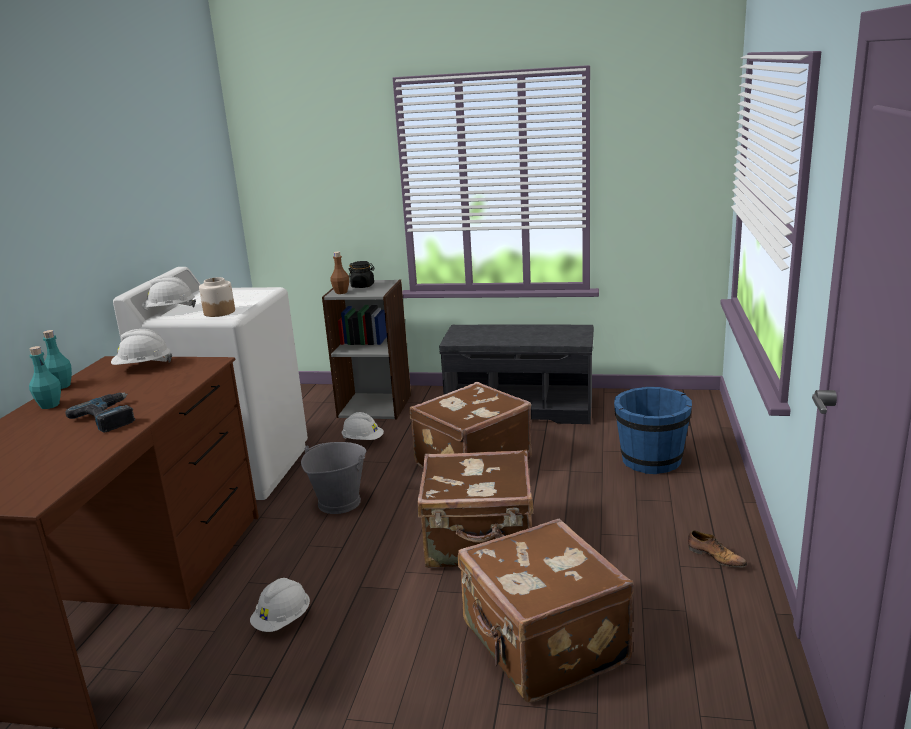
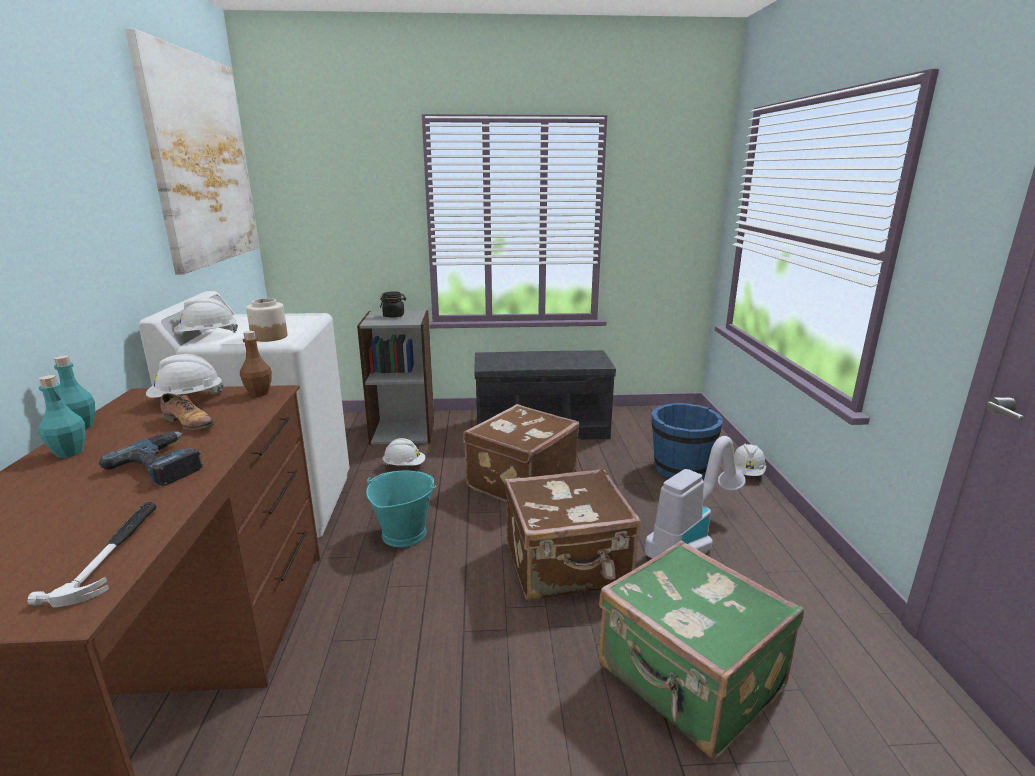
camera: 15 degrees left, 0 degrees up
white hard hat [250,578,310,632] -> white hard hat moved to [734,444,766,476]
grey bucket [301,442,366,514] -> turquoise bucket [366,470,436,547]
brown bottle [330,252,349,294] -> brown bottle moved to [240,331,272,397]
brown suitcase [458,519,634,703] -> green suitcase [599,540,804,759]
shoe [688,530,747,568] -> shoe moved to [160,393,214,430]
none -> hammer [27,502,156,607]
none -> picture [125,28,259,275]
none -> vacuum cleaner [645,436,746,558]

